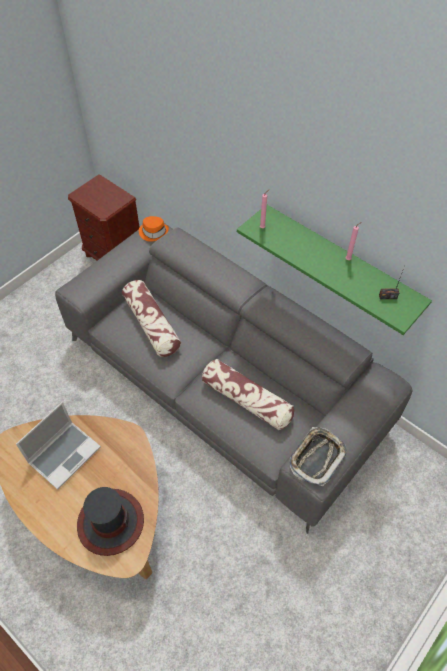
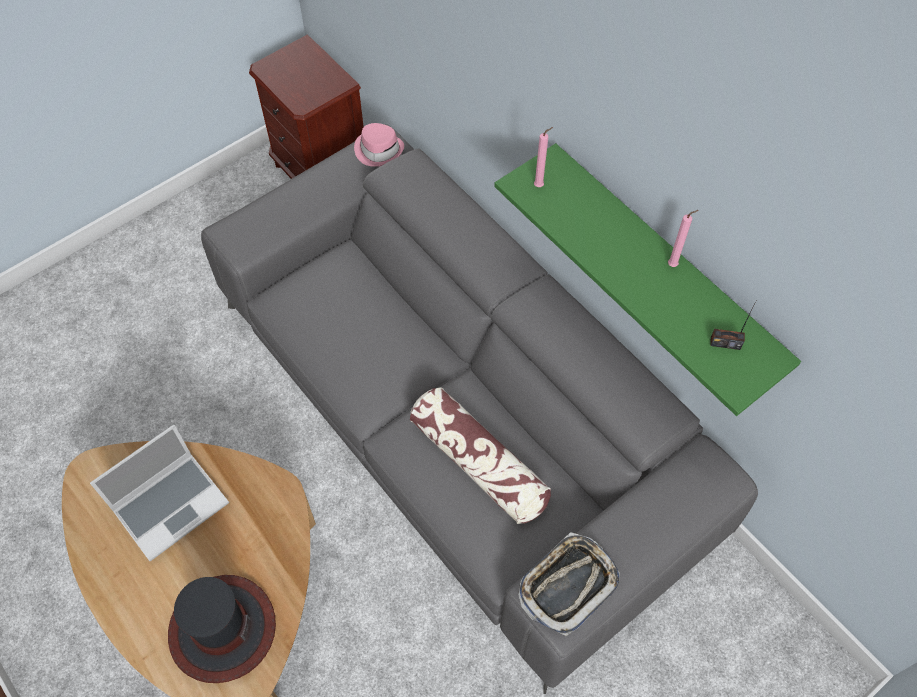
camera: 10 degrees right, 5 degrees up
pillow [122,280,181,357] -> none
orange hat [139,216,169,242] -> pink hat [354,123,404,167]

